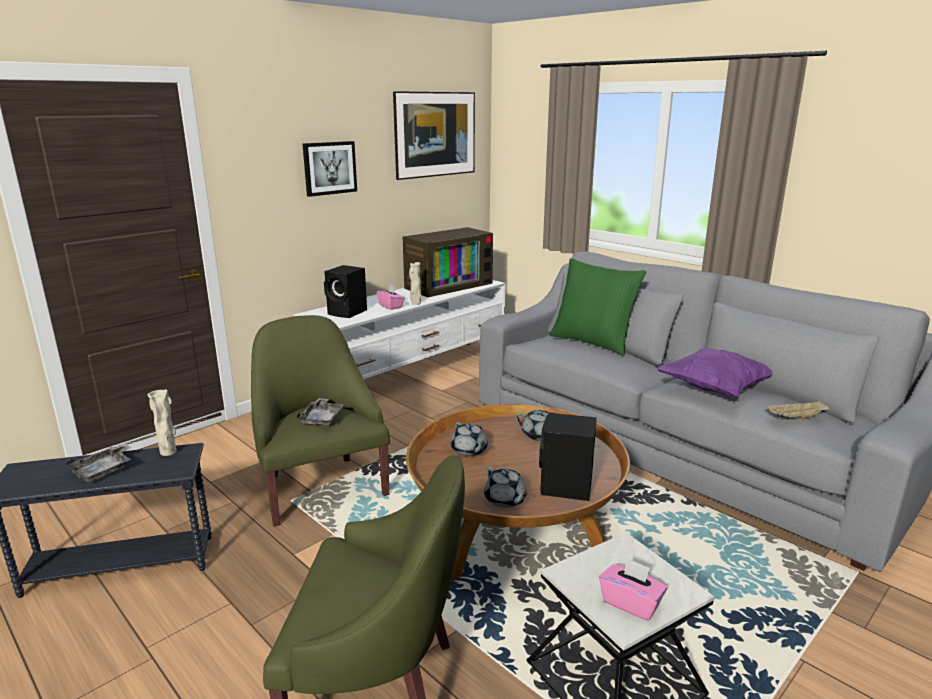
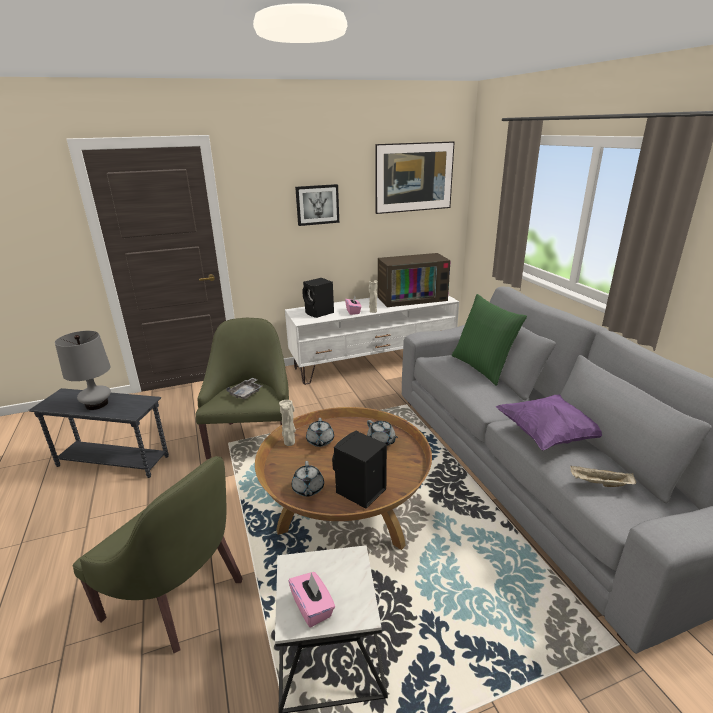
camera: 25 degrees right, 5 degrees up
grey tray [66,444,131,482] -> grey table lamp [55,331,111,410]
beige vase [147,389,177,456] -> beige vase moved to [279,400,296,446]

